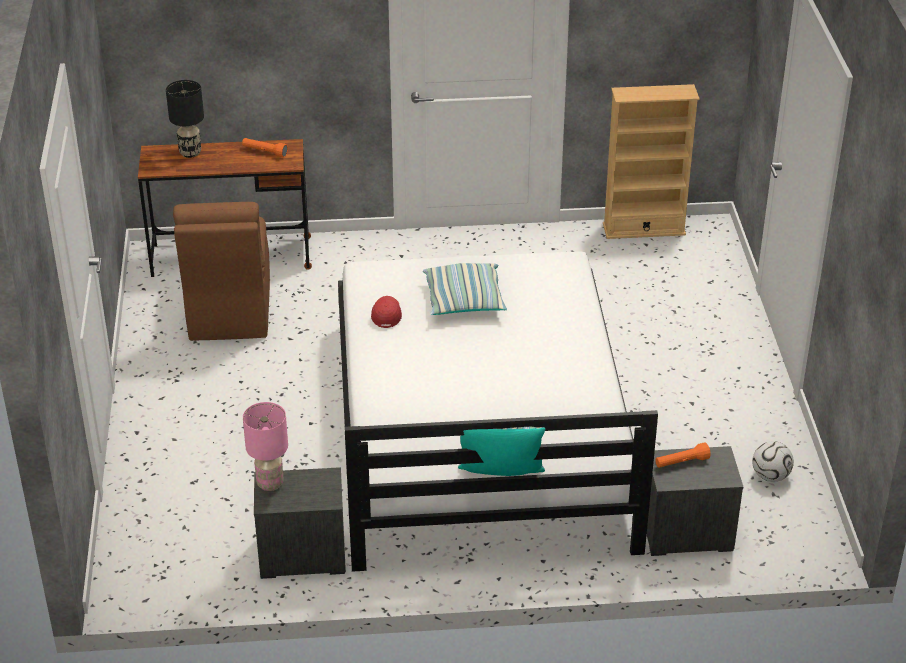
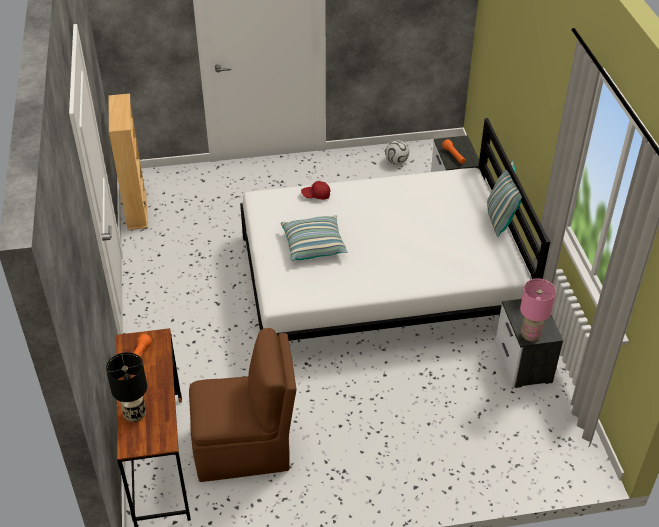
camera: 95 degrees left, 5 degrees up
red cap [371,296,402,328] -> red cap moved to [301,181,330,200]

